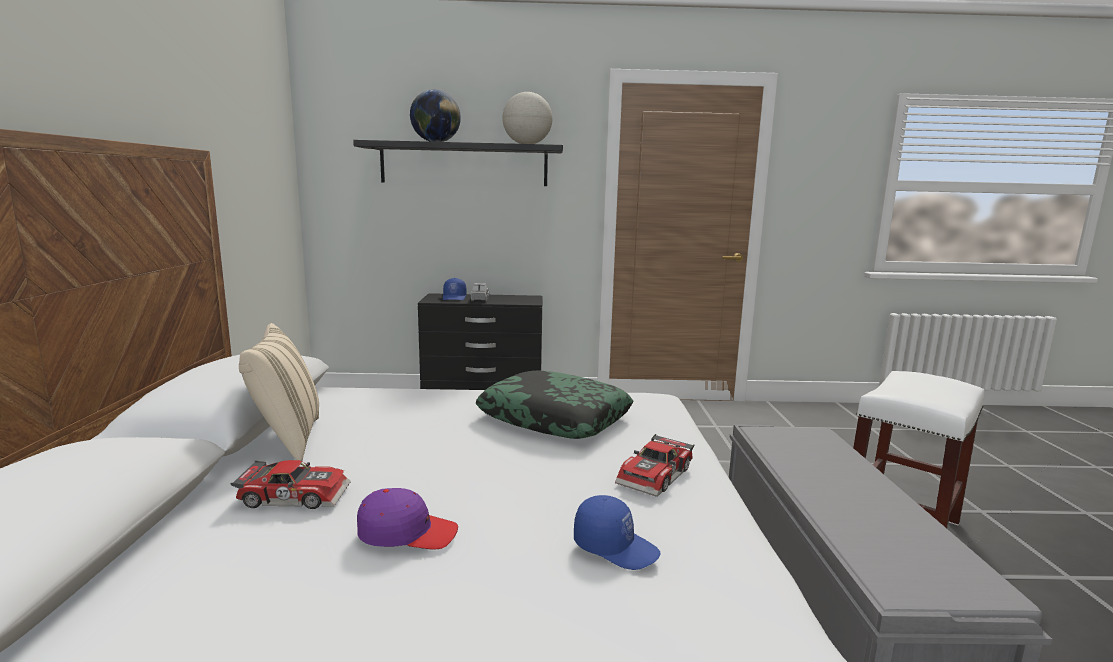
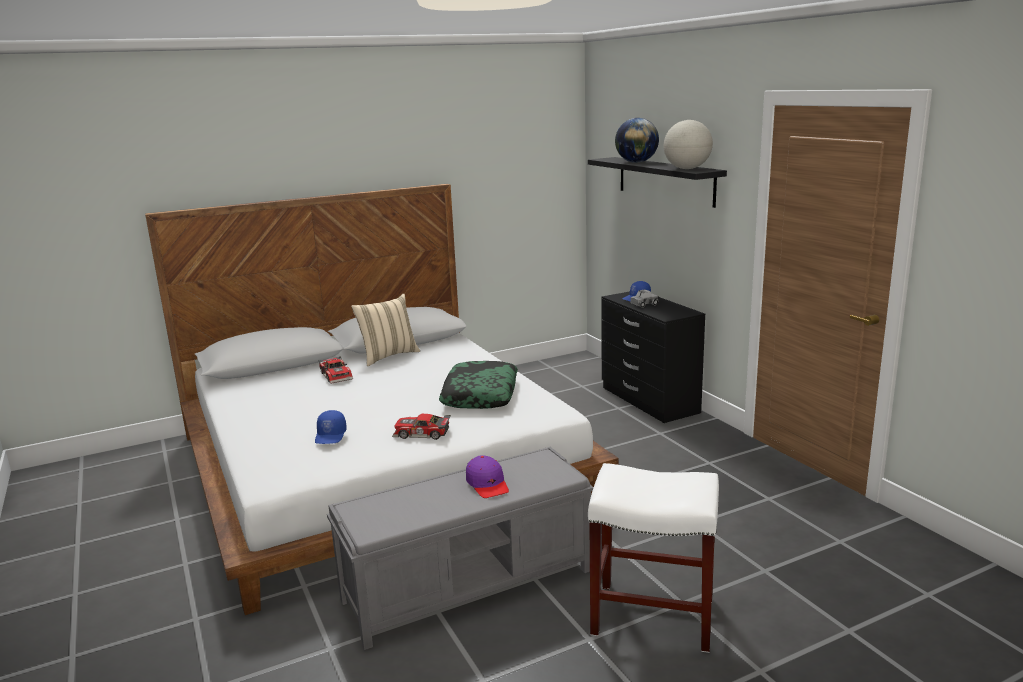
camera: 65 degrees right, 5 degrees up
purple cap [357,488,458,549] -> purple cap moved to [466,456,509,498]

